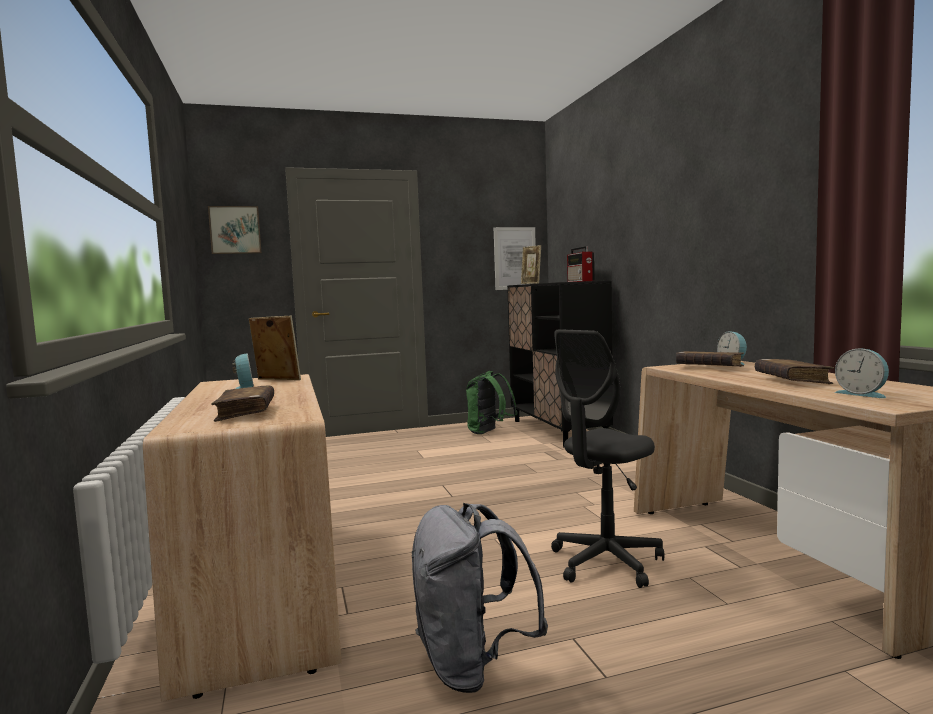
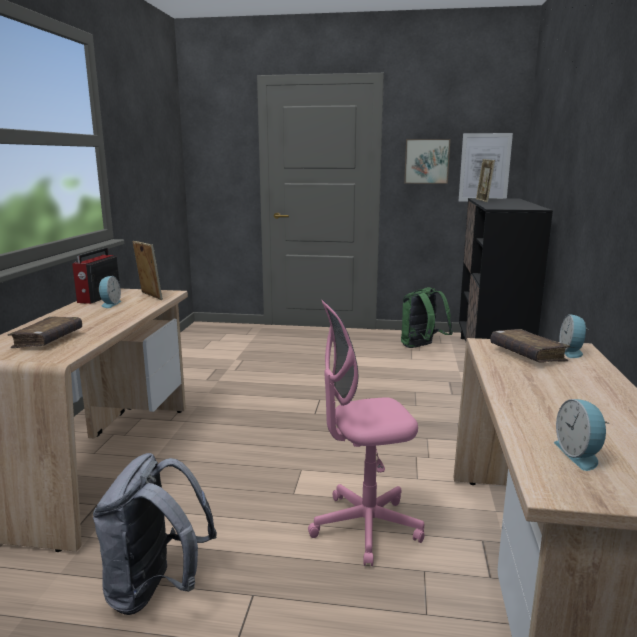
camera: 25 degrees right, 10 degrees up
picture [208,206,261,254] -> picture moved to [404,139,451,184]
grey office chair [551,329,664,588] -> pink office chair [308,300,424,566]
radio [567,246,595,282] -> radio moved to [72,248,120,304]
brown book [755,359,834,384] -> none

